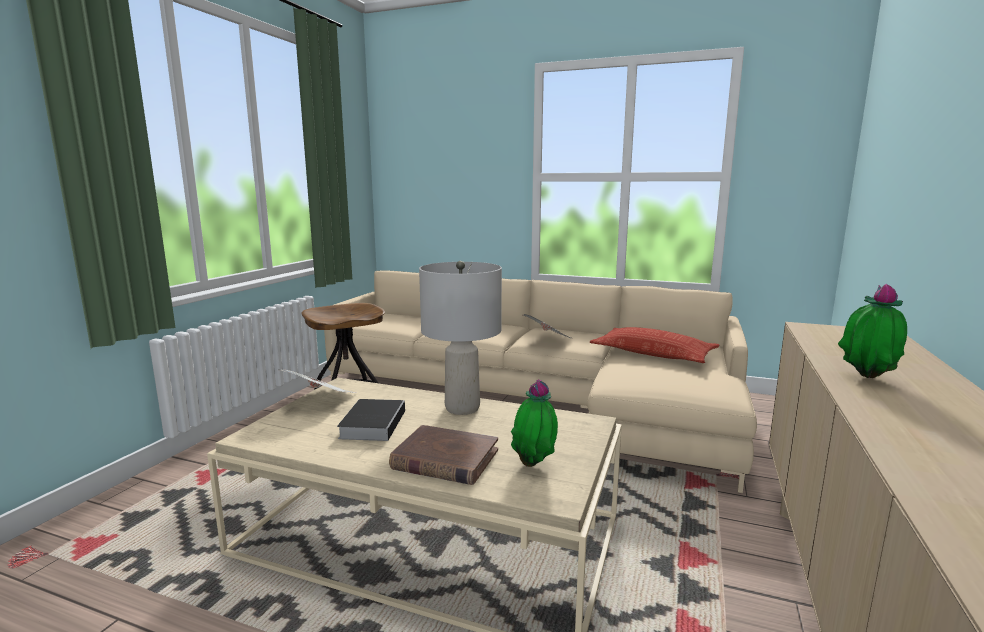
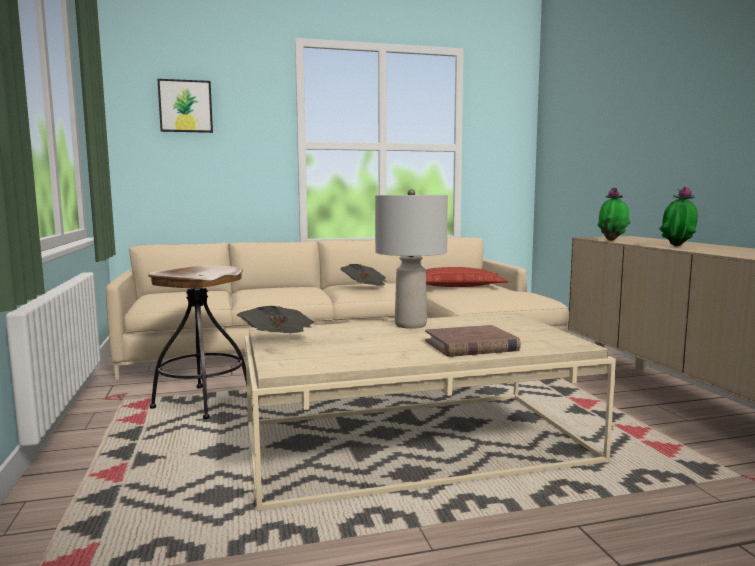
camera: 35 degrees left, 5 degrees down
book [337,399,405,441] -> none
potted plant [511,380,558,467] -> potted plant moved to [598,187,630,241]
none -> picture [157,79,213,133]

